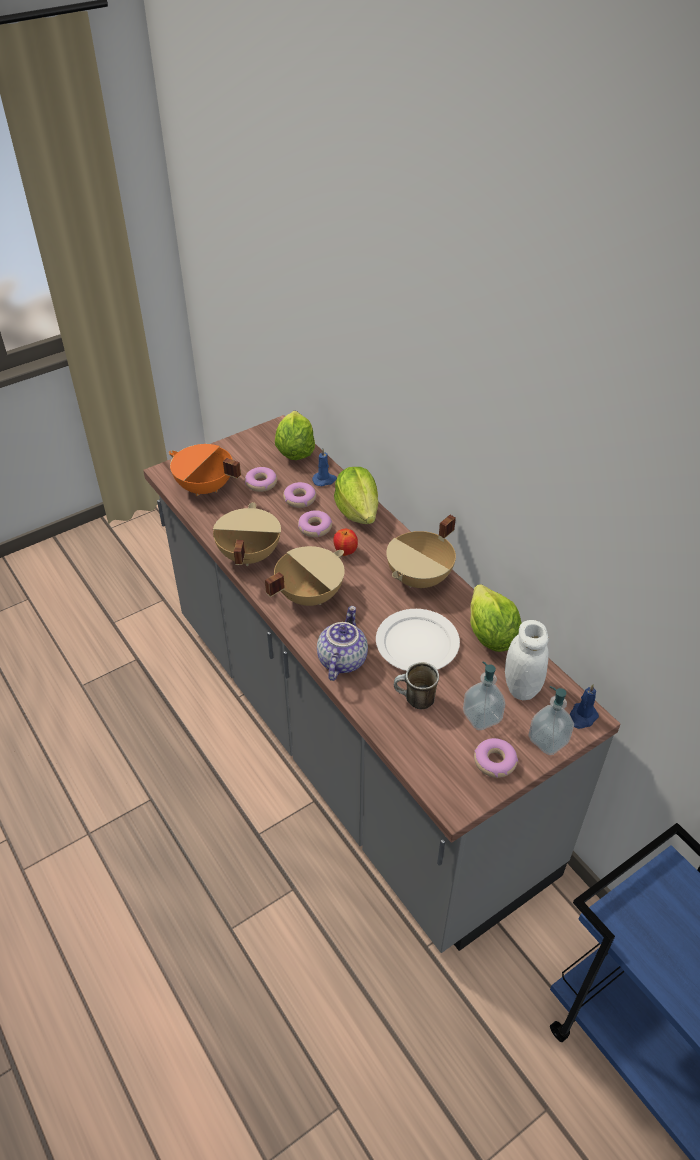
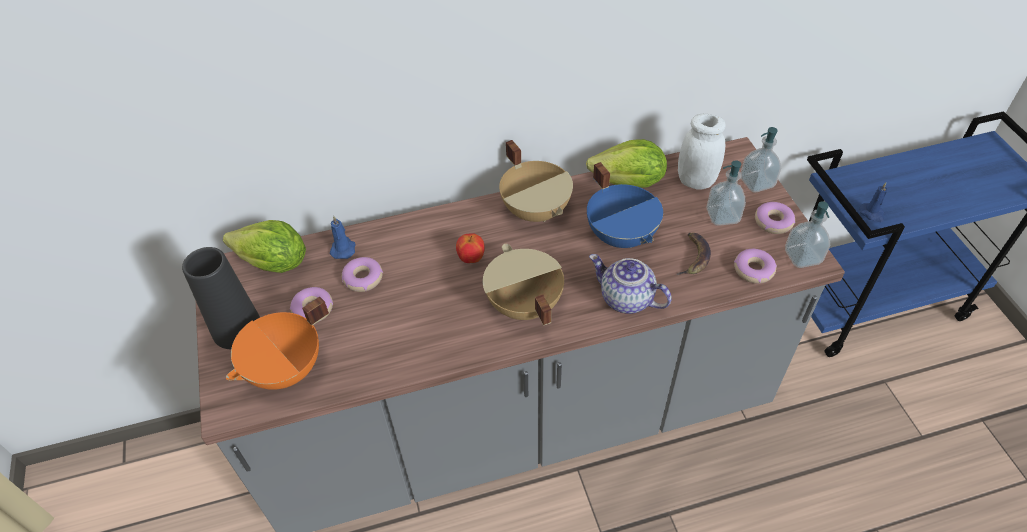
camera: 70 degrees left, 5 degrees up
beige cooking pot [213,502,281,566] -> none
donut [298,510,333,537] -> donut moved to [734,249,777,283]
lettuce [334,467,378,524] -> none
white plate [376,609,460,671] -> blue cooking pot [587,162,663,248]
mug [394,662,439,709] -> banana [676,233,711,275]
blue candle [570,684,599,729] -> blue candle moved to [859,182,887,222]
none -> black vase [182,247,260,349]
none -> soap dispenser [785,201,830,268]

